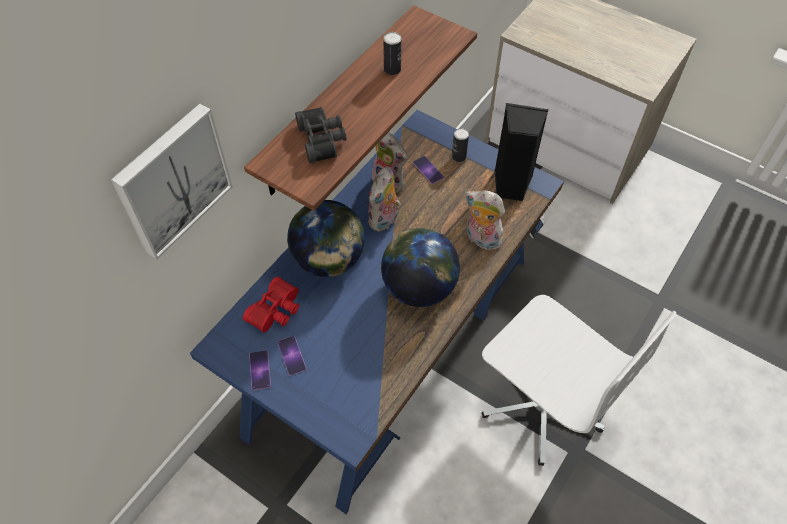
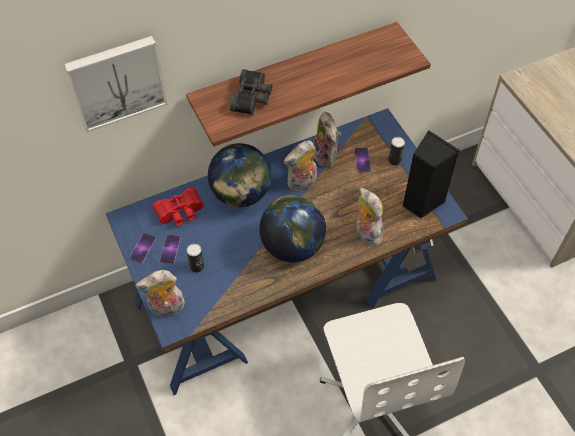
camera: 30 degrees right, 0 degrees up
can [383,32,402,75] -> can moved to [187,244,204,273]
none -> plush toy [135,270,185,316]

